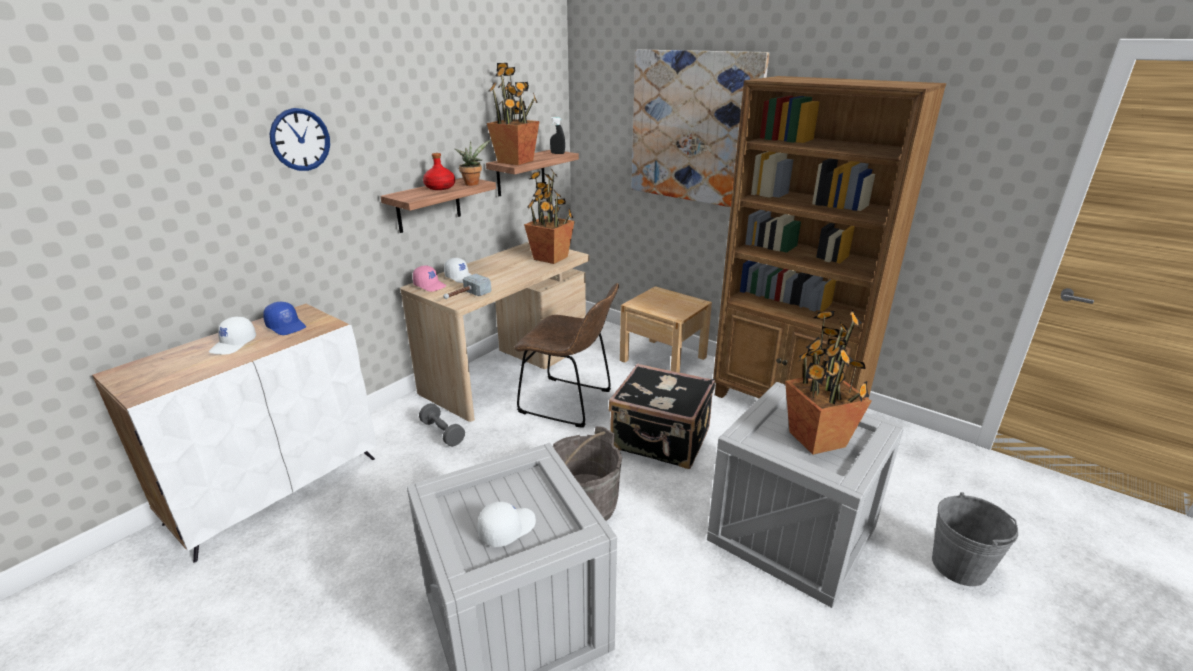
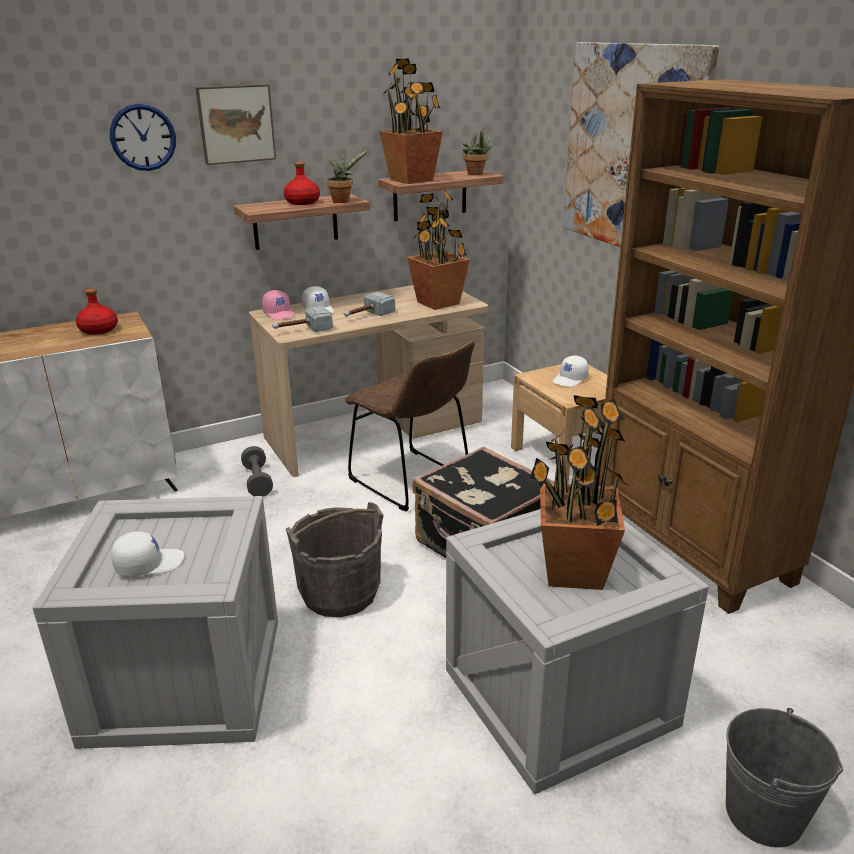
camera: 25 degrees right, 0 degrees up
white cap [209,317,256,355] -> white cap moved to [553,356,589,387]
blue cap [263,302,306,335] -> red bottle [76,288,118,335]
black spray bottle [550,117,565,154] -> potted plant [463,128,493,175]
none -> picture [195,84,276,165]
none -> hammer [344,292,395,317]

